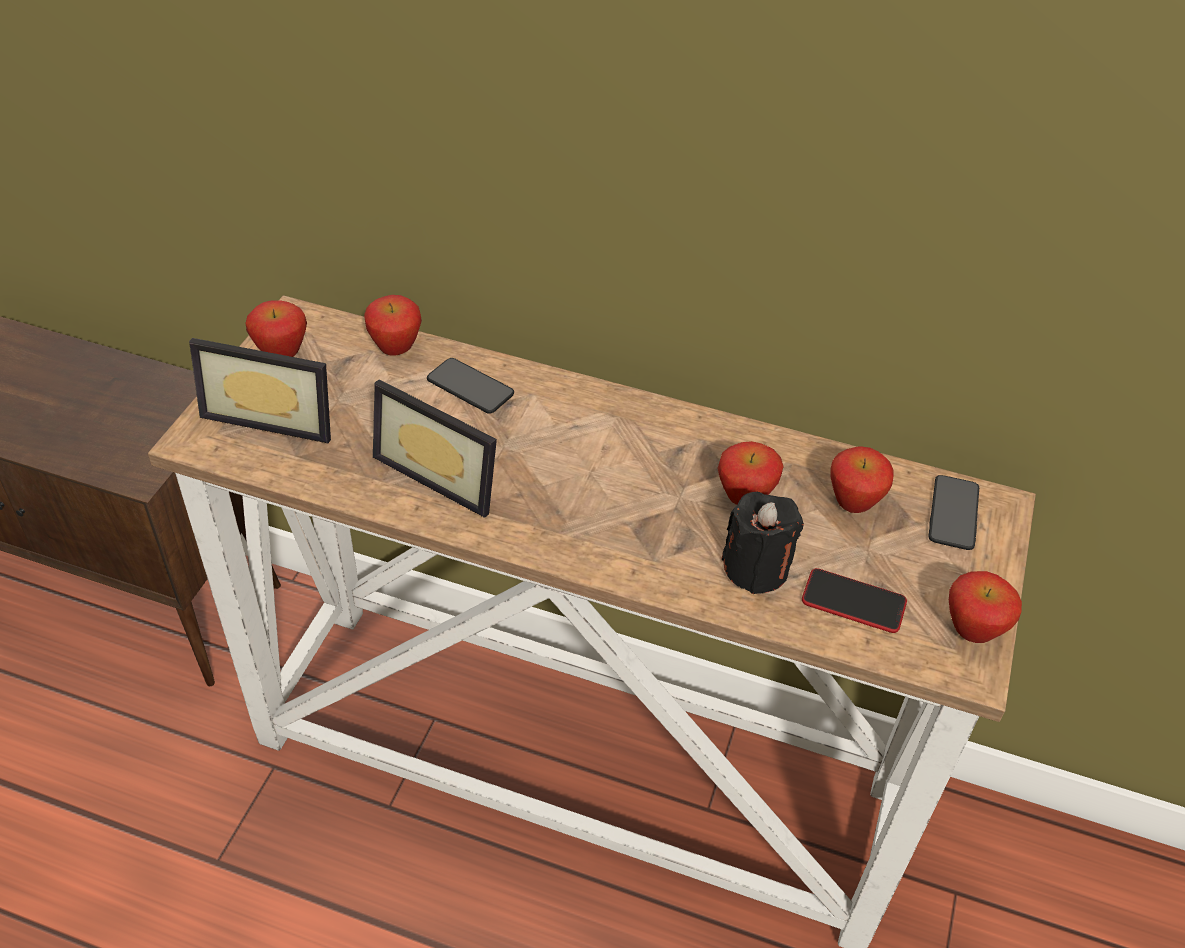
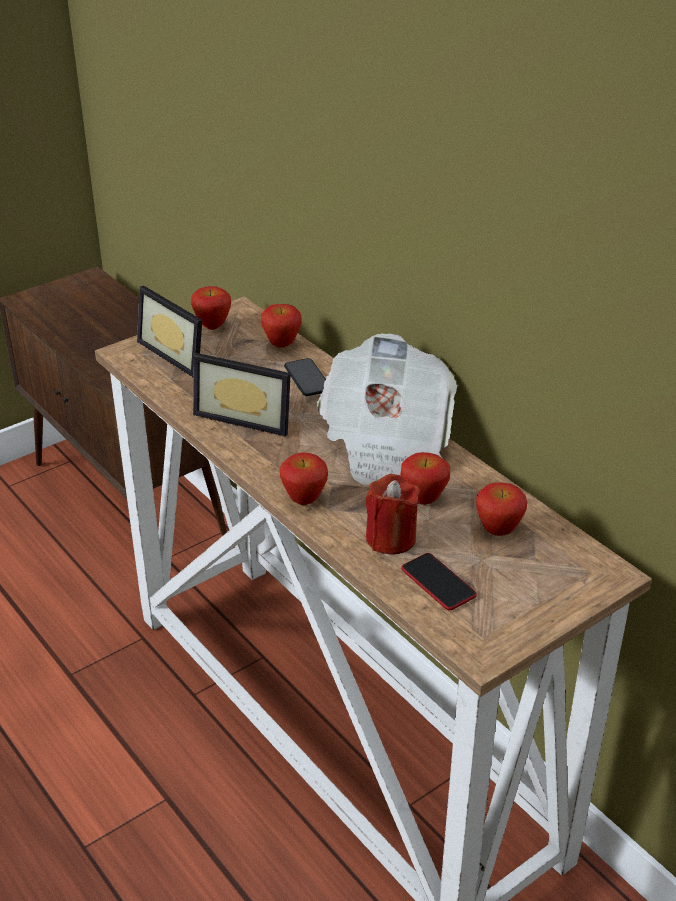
camera: 35 degrees right, 10 degrees down
picture frame [373,379,497,518] -> picture frame turned 45 degrees counterclockwise [193,353,291,437]
black candle [722,492,804,594] -> red candle [366,474,420,554]
phone [928,475,979,550] -> none
apple [949,571,1022,643] -> apple moved to [280,452,328,505]
none -> newspaper [317,333,457,485]

